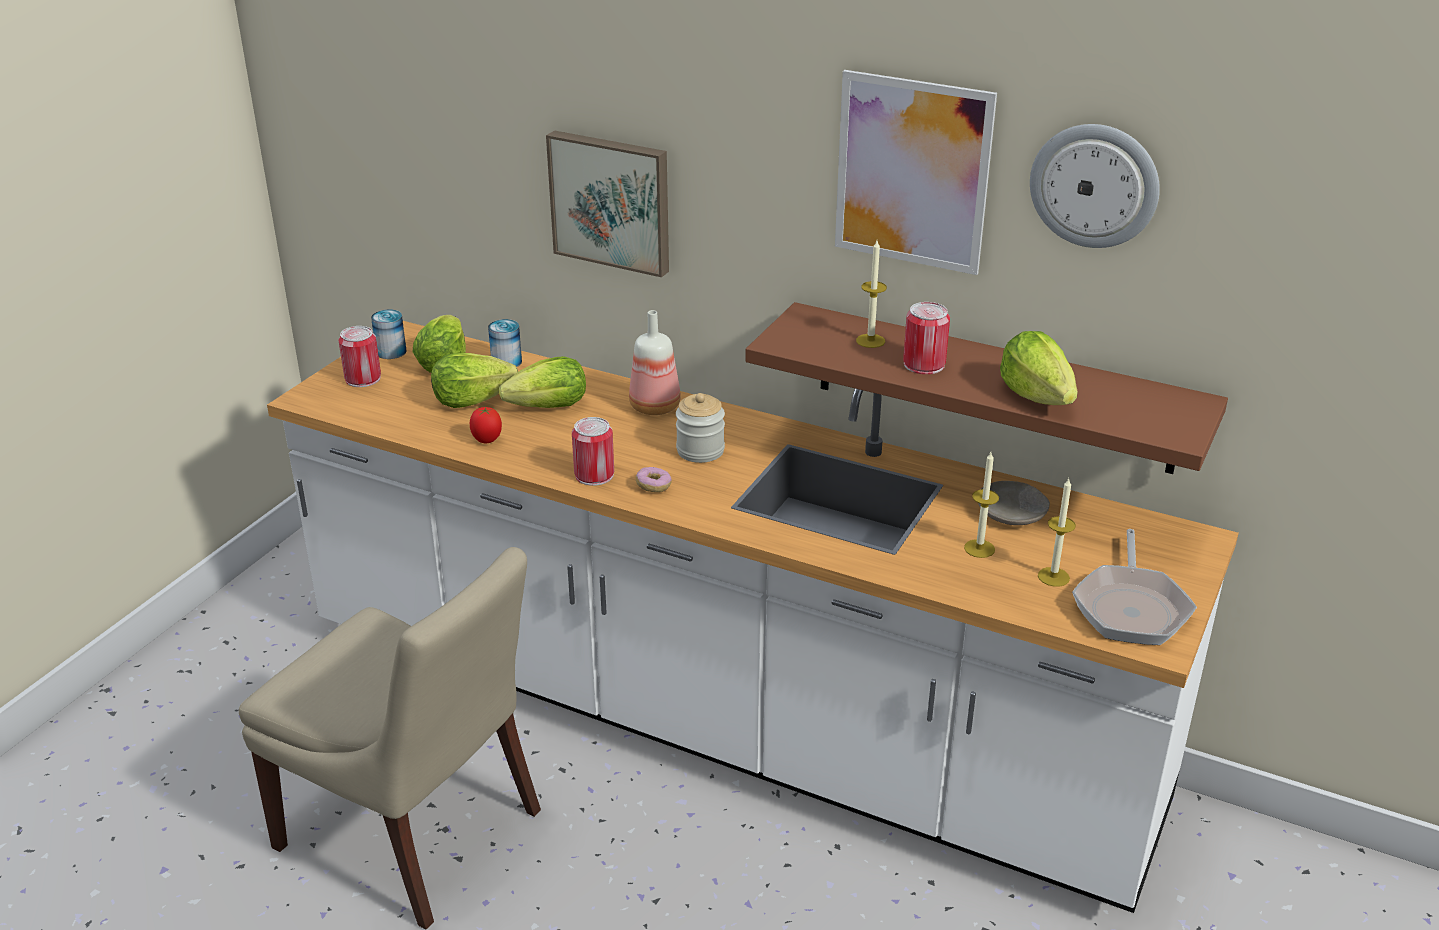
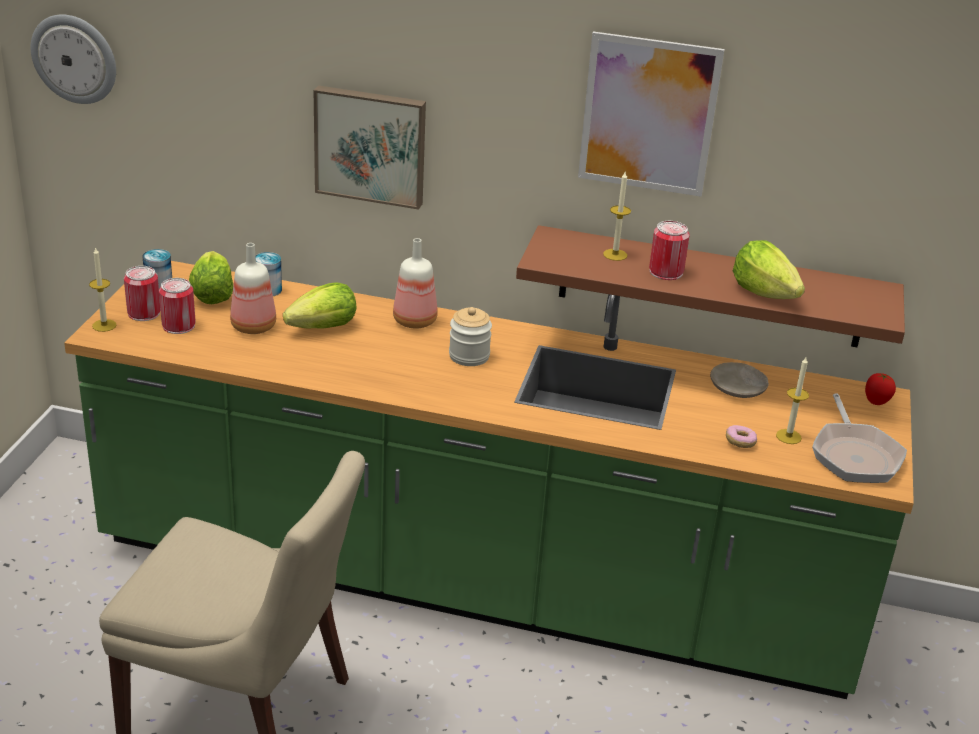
camera: 15 degrees left, 0 degrees up
white counter [267,321,1239,913] -> green counter [64,261,914,699]
lettuce [431,353,518,408] -> bottle [230,243,276,334]
tomato [470,407,502,444] -> tomato moved to [865,373,896,405]
can [572,417,614,486] -> can moved to [159,278,196,334]
donut [636,467,672,492] -> donut moved to [726,425,757,448]
candle [964,452,999,558] -> candle moved to [89,247,116,332]
wall clock [1030,124,1160,248] -> wall clock moved to [31,15,116,104]

